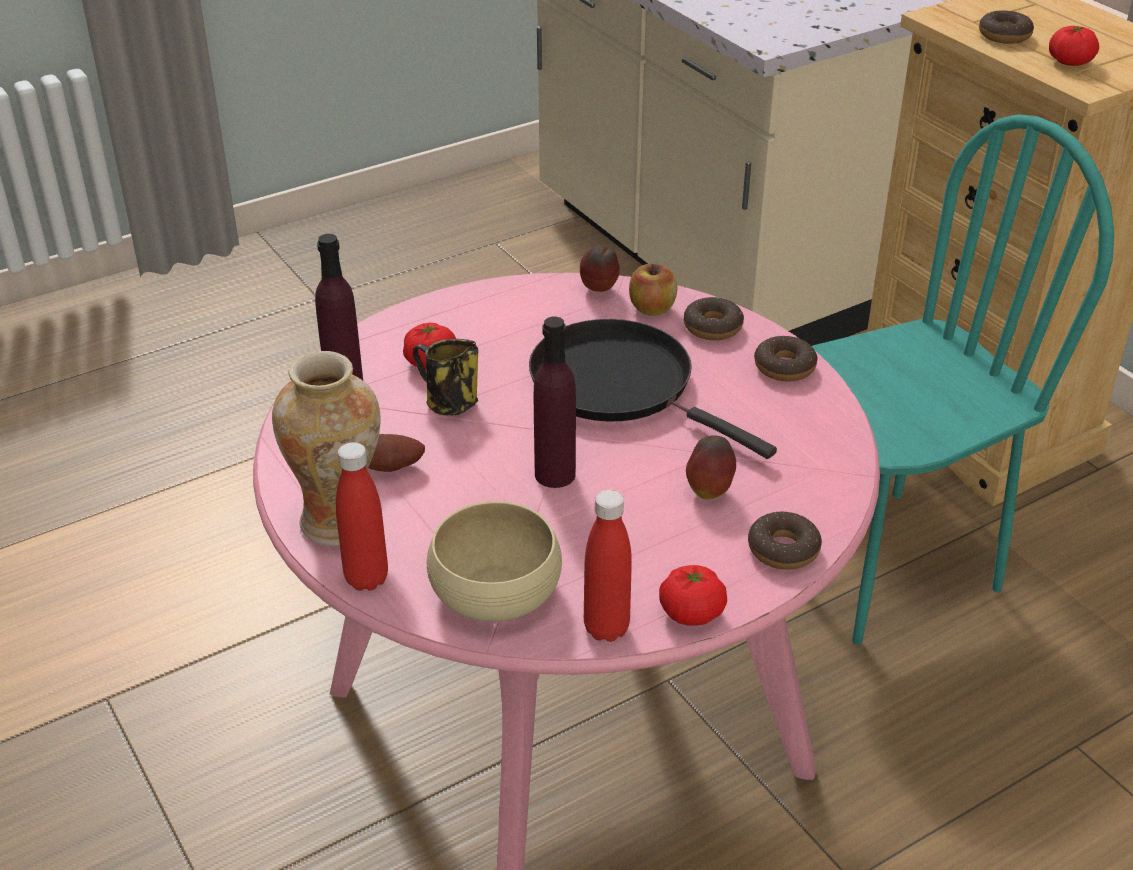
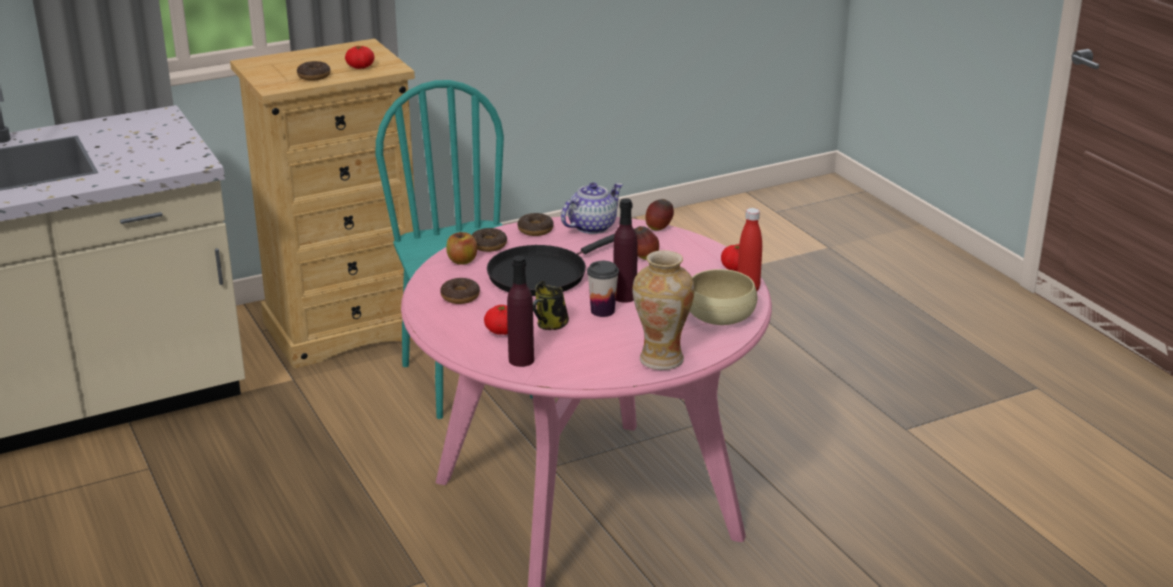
camera: 85 degrees left, 10 degrees down
red bottle [336,442,388,591] -> none
potato [369,434,425,472] -> none
apple [580,244,620,292] -> apple moved to [645,199,674,230]
donut [748,512,822,570] -> donut moved to [440,278,480,304]
none -> teapot [561,182,623,234]
none -> cup [587,261,619,317]

